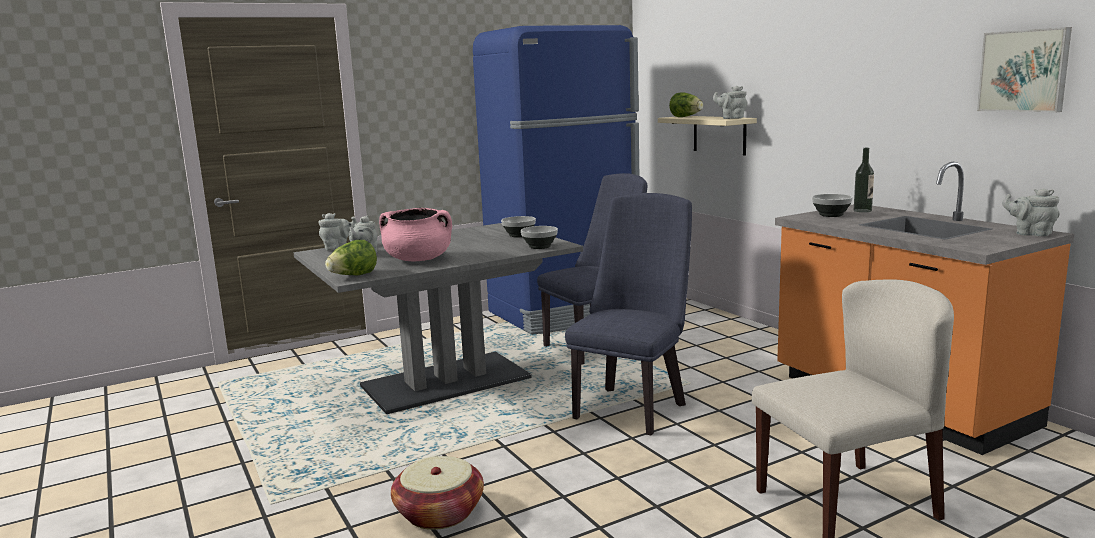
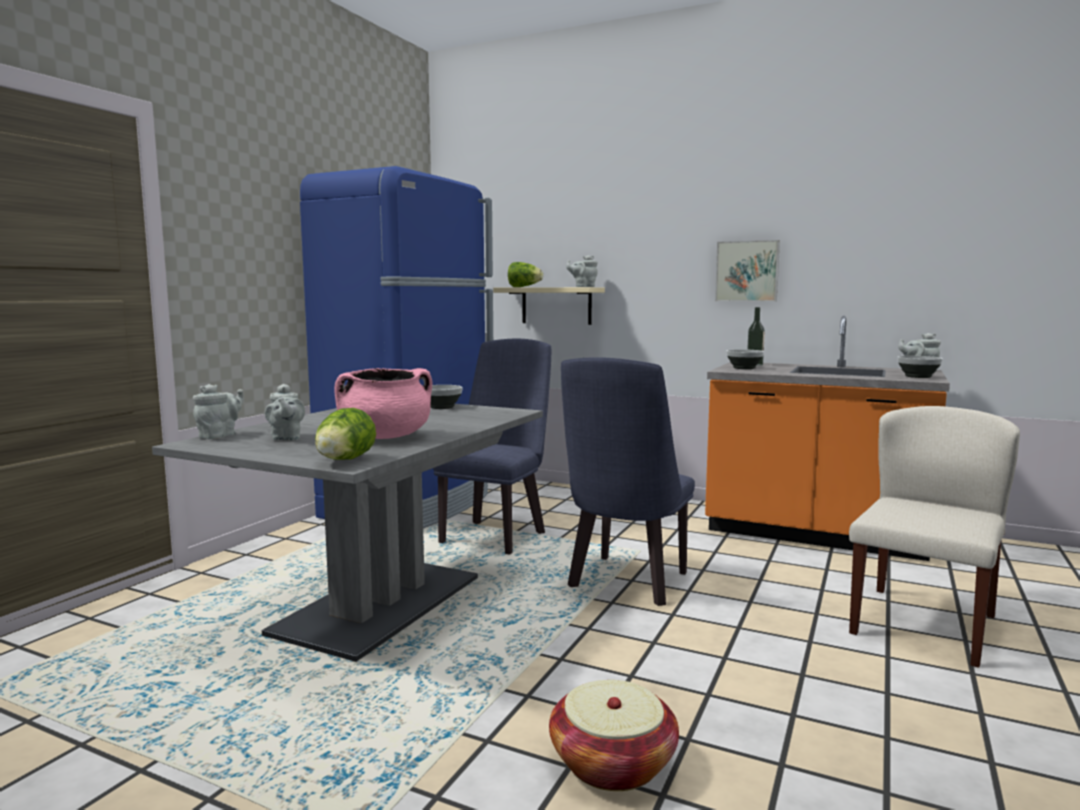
camera: 35 degrees left, 5 degrees down
bowl [521,226,558,249] -> bowl moved to [897,356,943,378]
blue chair [565,193,692,435] -> blue chair turned 150 degrees counterclockwise [561,357,695,606]
picture [977,27,1072,112] -> picture moved to [715,240,780,302]

